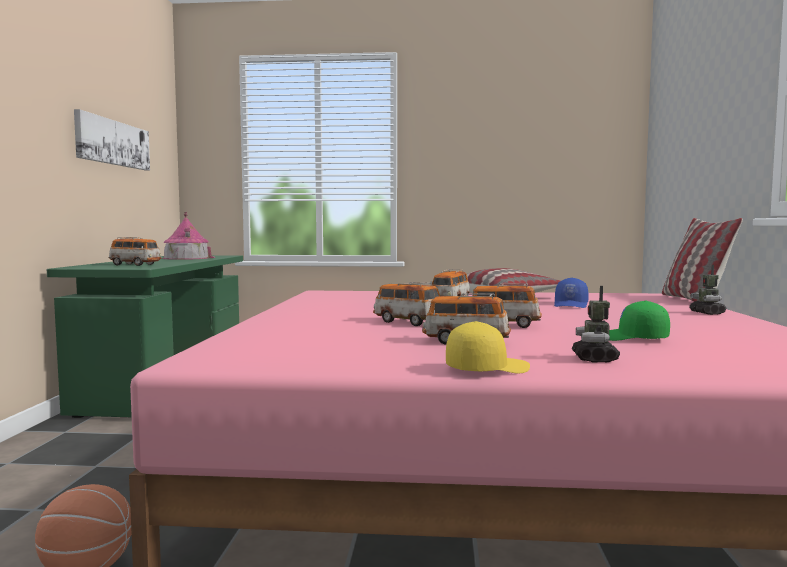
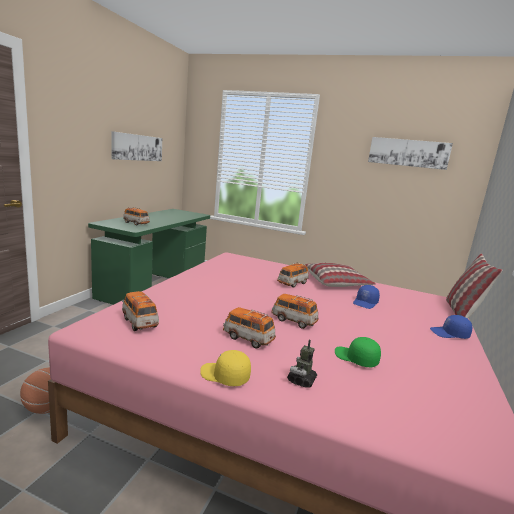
camera: 15 degrees right, 10 degrees up
toy house [162,212,215,260] -> none
toy car [373,282,440,326] -> toy car moved to [122,291,159,331]
yellow cap [446,321,530,374] -> yellow cap turned 150 degrees counterclockwise [200,350,251,386]
toy robot [689,265,726,315] -> blue cap [430,315,472,339]
none -> picture [368,137,453,170]

